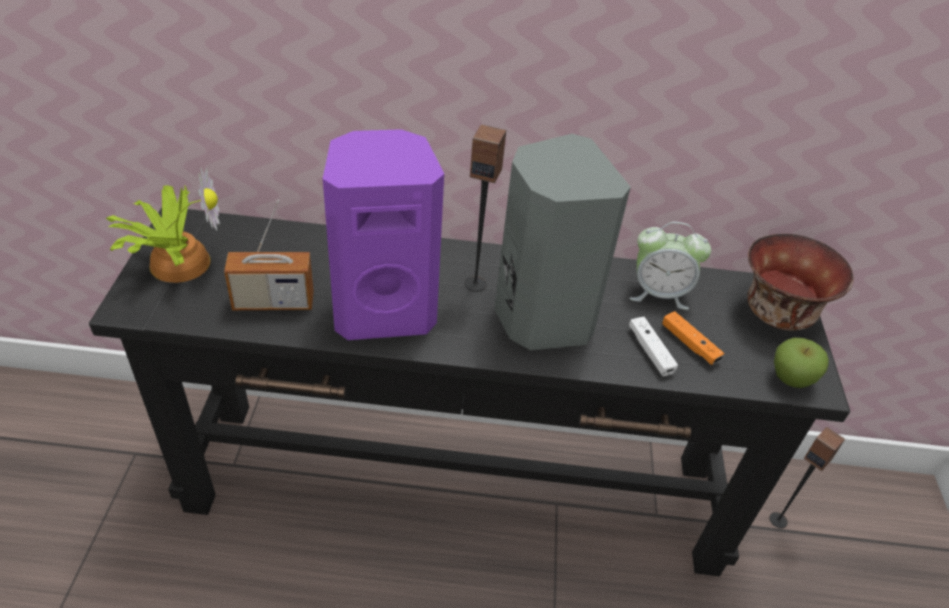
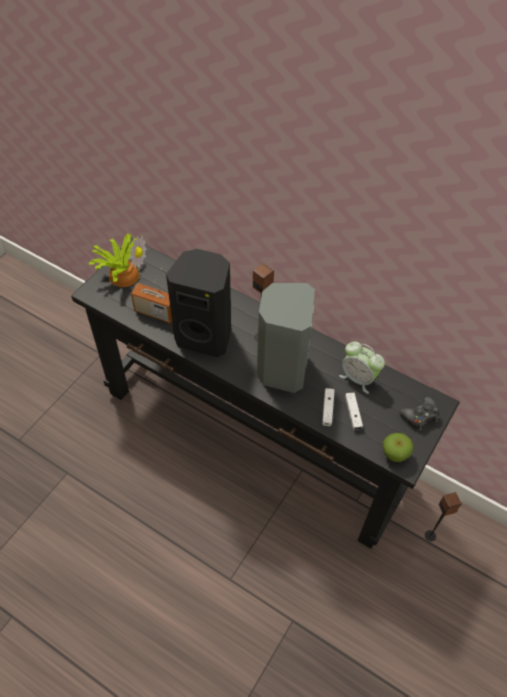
camera: 30 degrees right, 10 degrees up
purple speaker [323,129,444,340] -> black speaker [166,249,231,357]
orange game controller [662,311,724,365] -> white game controller [345,393,363,430]
bowl [747,234,854,331] -> black game controller [399,397,440,430]

